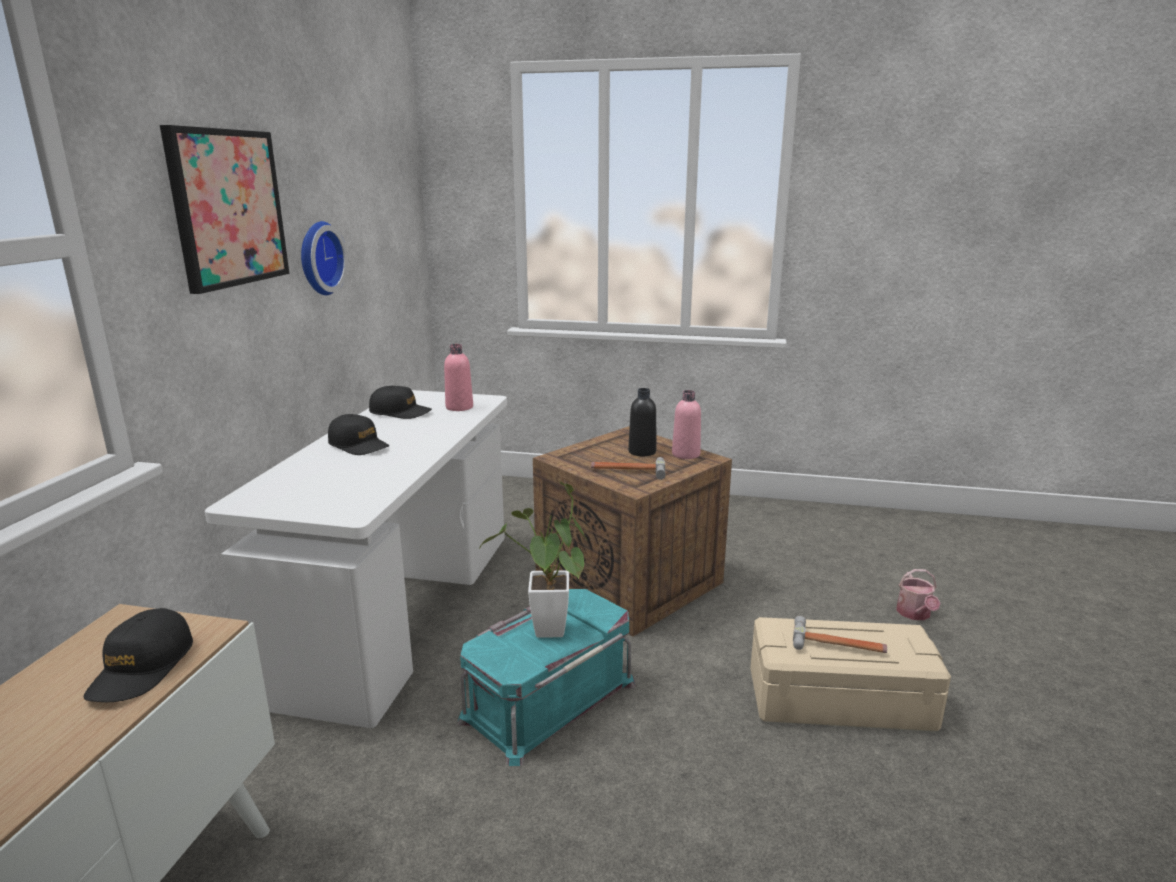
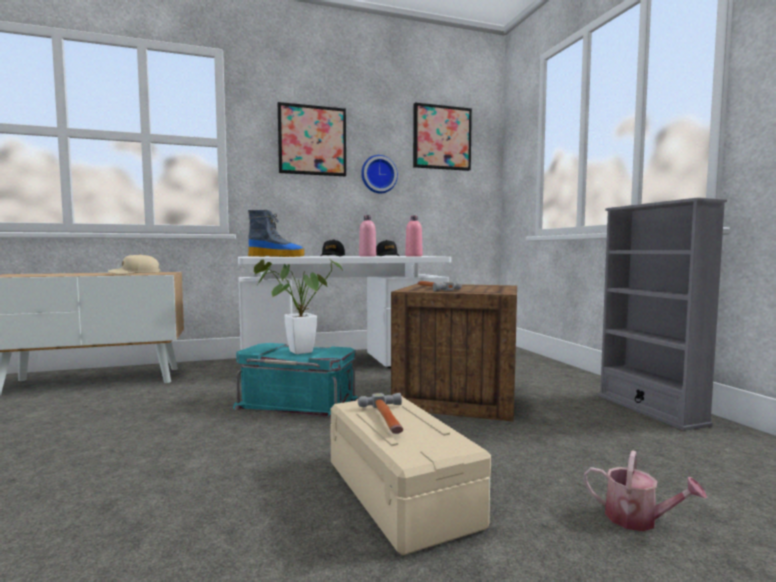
camera: 60 degrees right, 15 degrees down
black cap [84,608,193,702] -> beige cap [108,254,160,275]
black bottle [628,388,656,456] -> none
pink bottle [672,390,701,459] -> pink bottle moved to [359,215,376,257]
watering can [897,569,941,620] -> watering can turned 120 degrees counterclockwise [584,450,707,531]
none -> boot [248,210,305,257]
none -> picture [413,103,472,171]
none -> grey bookcase [597,197,727,431]

